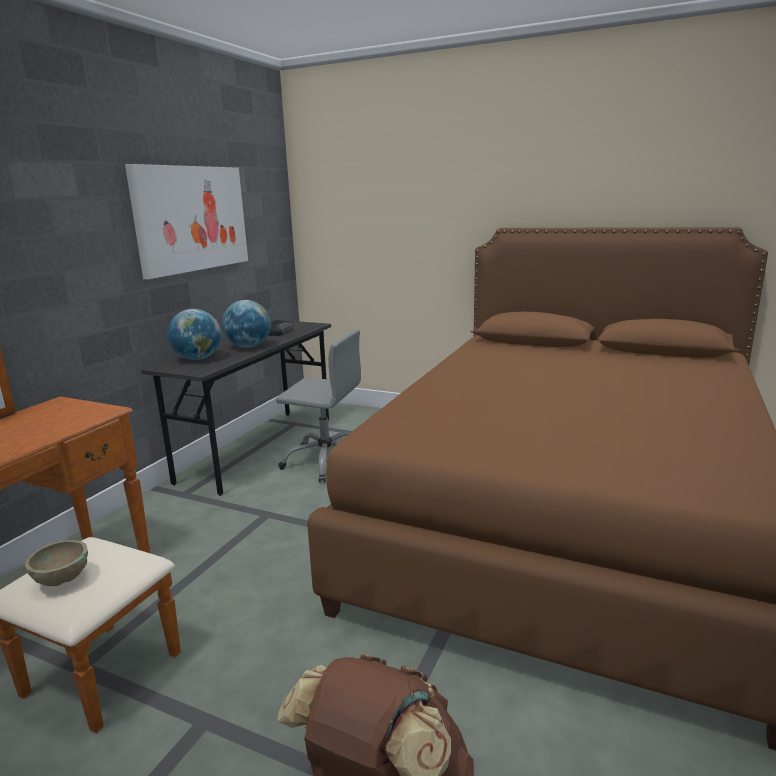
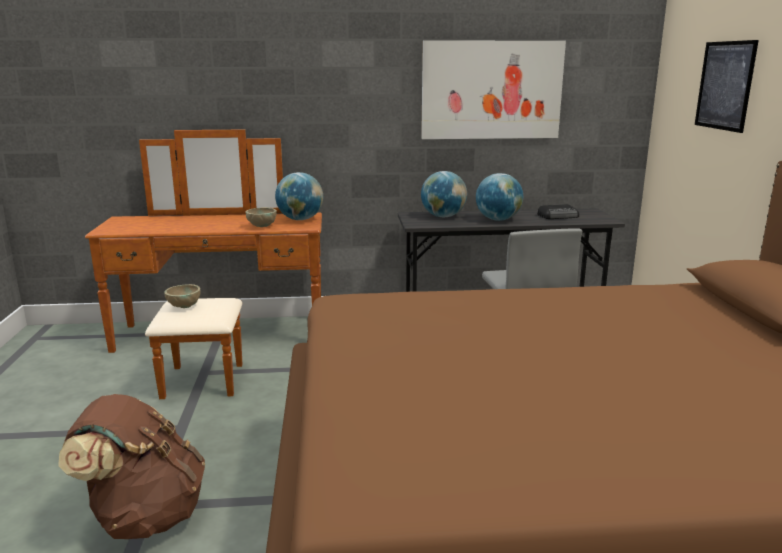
camera: 60 degrees right, 0 degrees up
none -> beige bowl [245,207,277,227]
none -> globe [275,172,323,220]
none -> picture [695,40,759,133]

